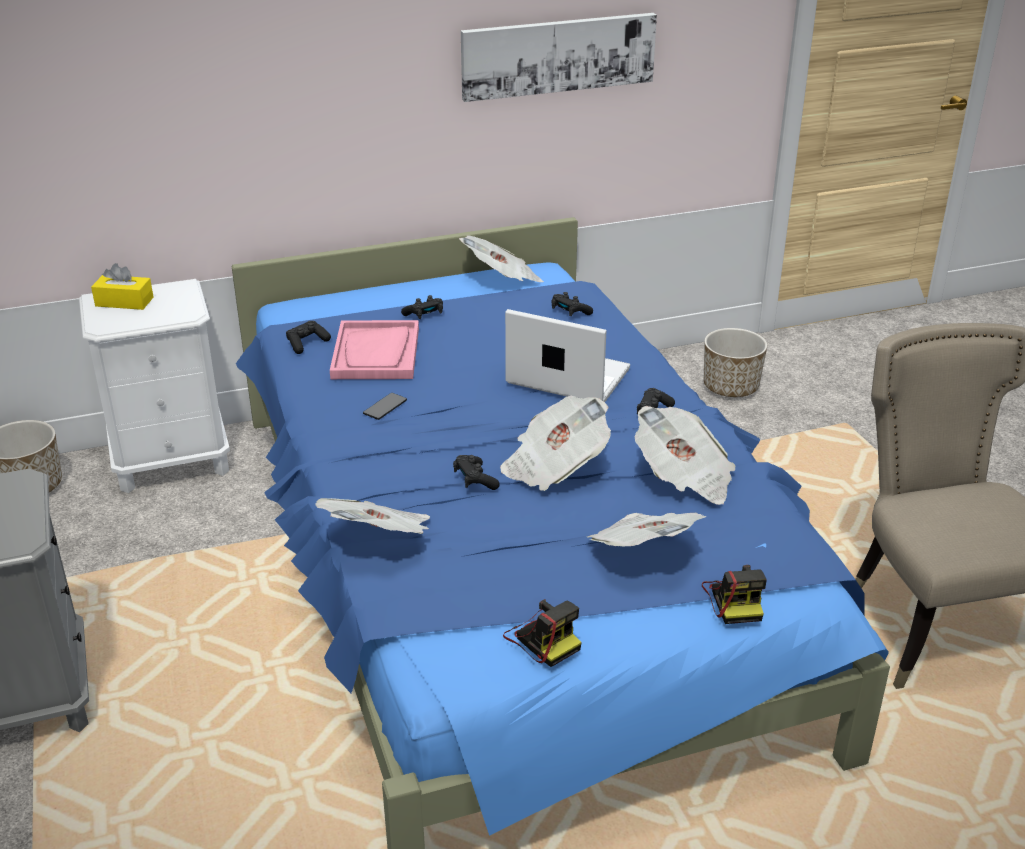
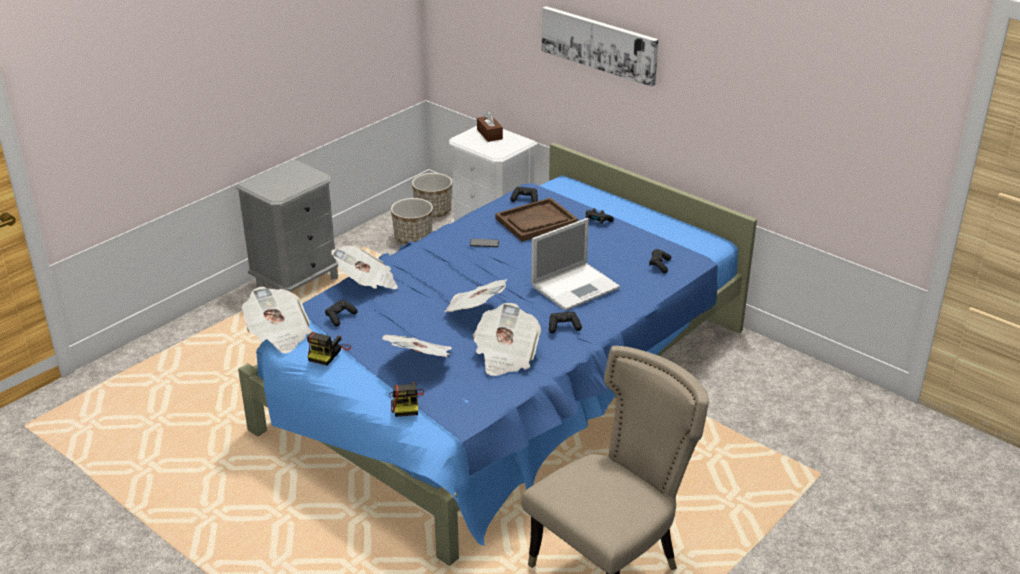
camera: 60 degrees right, 0 degrees up
yellow tissue box [91,263,154,310] -> brown tissue box [477,110,503,142]
pink tray [330,320,419,379] -> brown tray [495,198,578,242]
black game controller [453,455,500,490] -> black game controller moved to [325,300,358,326]
newspaper [459,235,544,282] -> newspaper moved to [242,287,312,353]
picture [461,13,657,102] -> picture moved to [542,6,659,87]
laptop [505,309,630,402] -> laptop turned 60 degrees clockwise [531,218,620,311]
camera [702,565,767,624] -> camera turned 60 degrees counterclockwise [389,382,424,417]
planter [704,328,767,397] -> planter moved to [391,198,433,244]

